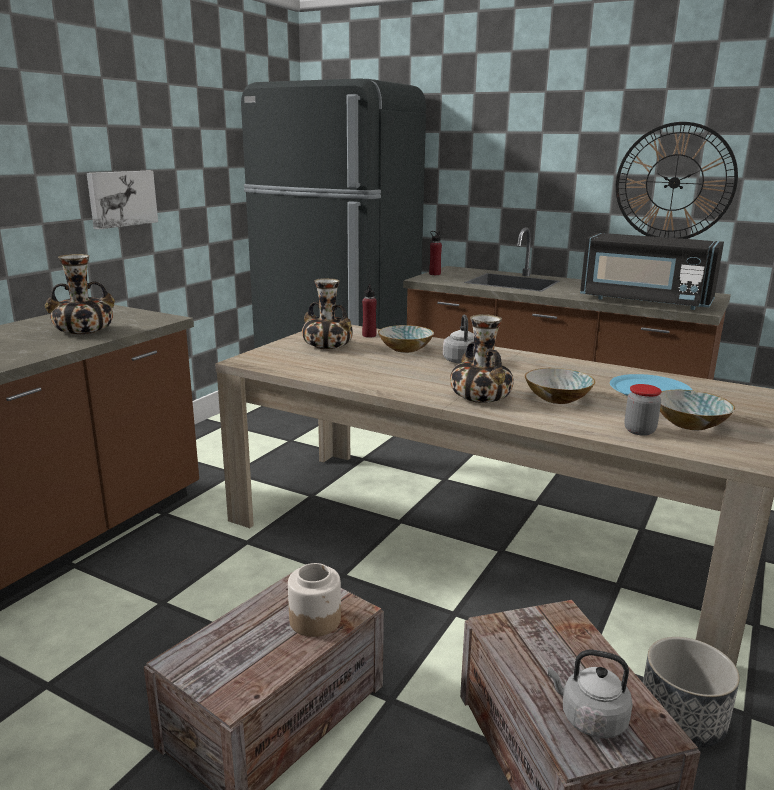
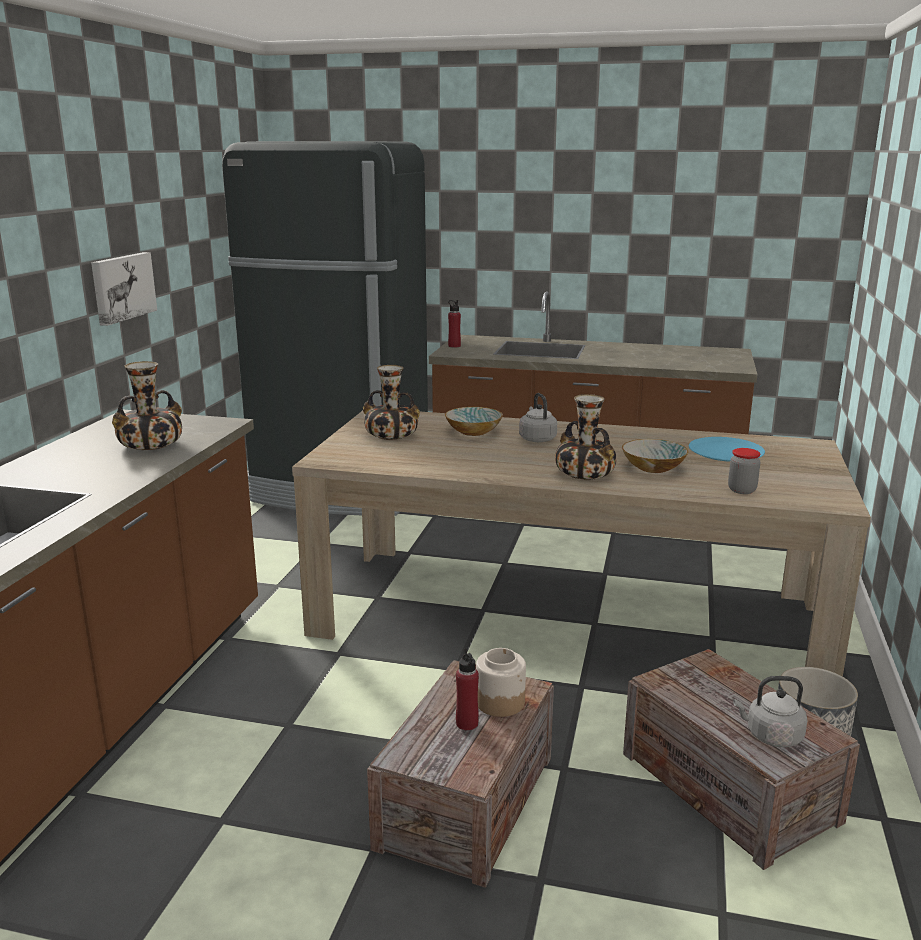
camera: 15 degrees left, 0 degrees up
red bottle [362,284,377,338] -> red bottle moved to [456,648,479,731]
black microwave [580,233,724,310] -> none
wall clock [616,122,738,239] -> none
bowl [659,390,735,430] -> none

